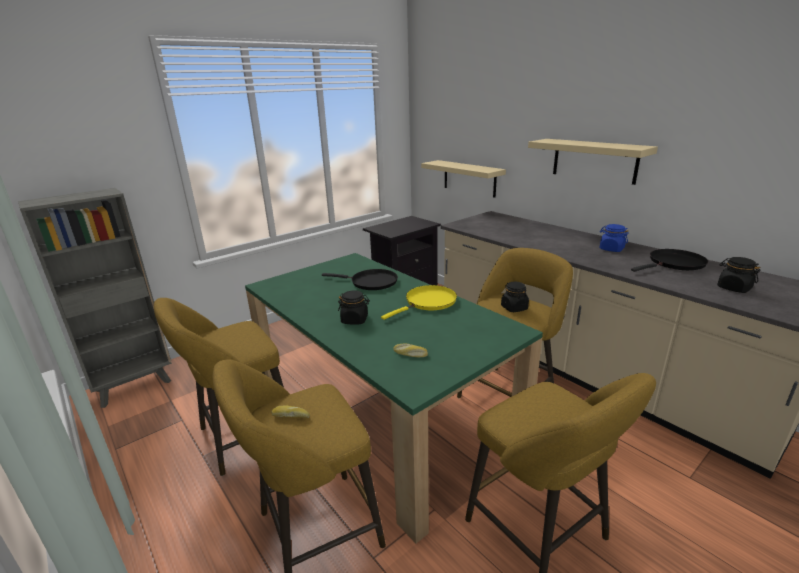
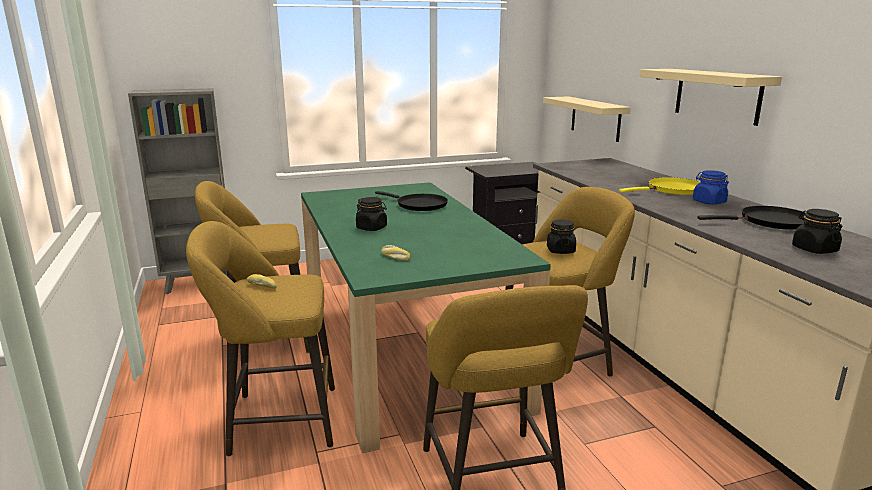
camera: 20 degrees right, 5 degrees down
yellow frying pan [381,285,457,320] -> yellow frying pan moved to [619,177,700,195]

